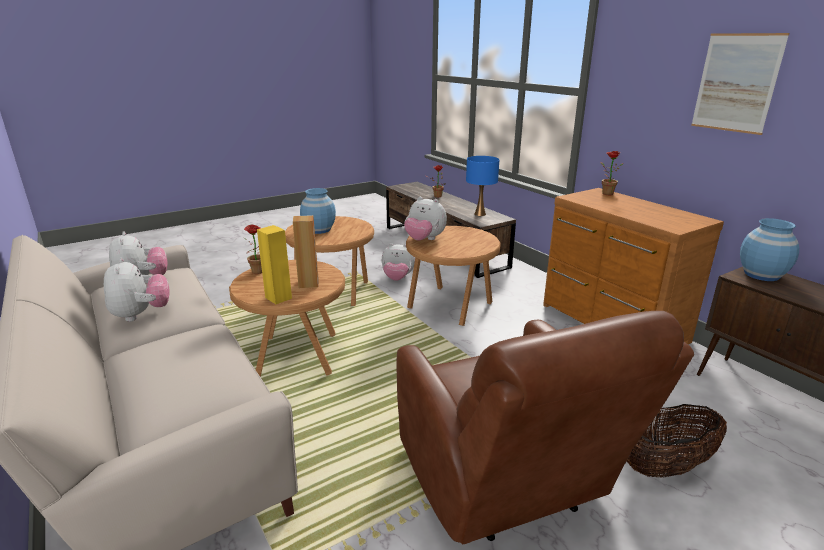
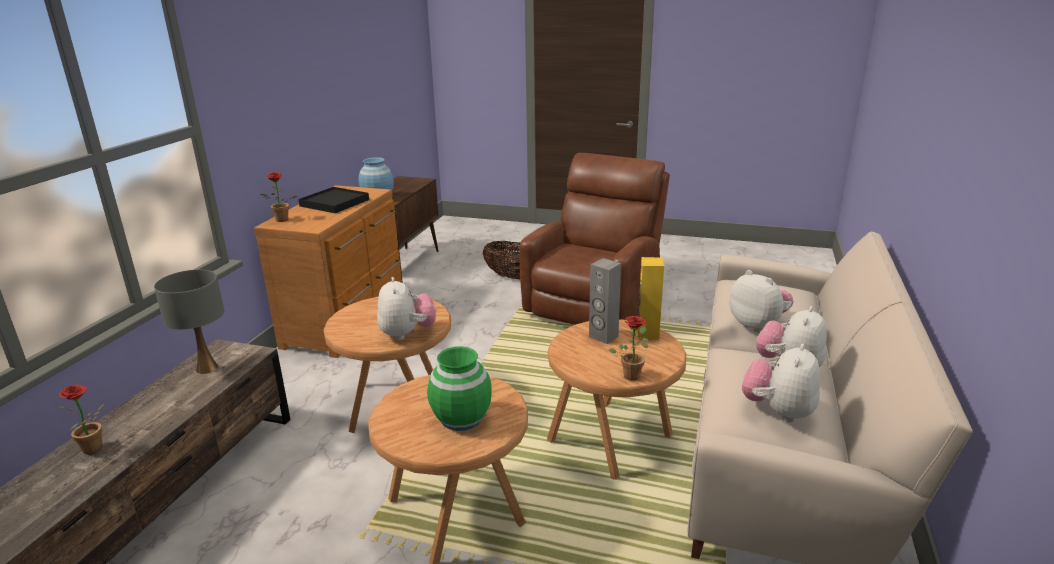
camera: 130 degrees left, 0 degrees up
brown speaker [293,215,319,288] -> grey speaker [589,258,621,344]
blue vase [300,188,336,234] -> green vase [427,346,492,431]
plush toy [382,243,415,281] -> plush toy moved to [729,270,794,333]
blue table lamp [466,156,499,216] -> grey table lamp [154,270,224,374]
picture [691,33,790,135] -> none
none -> black tray [298,187,369,213]

